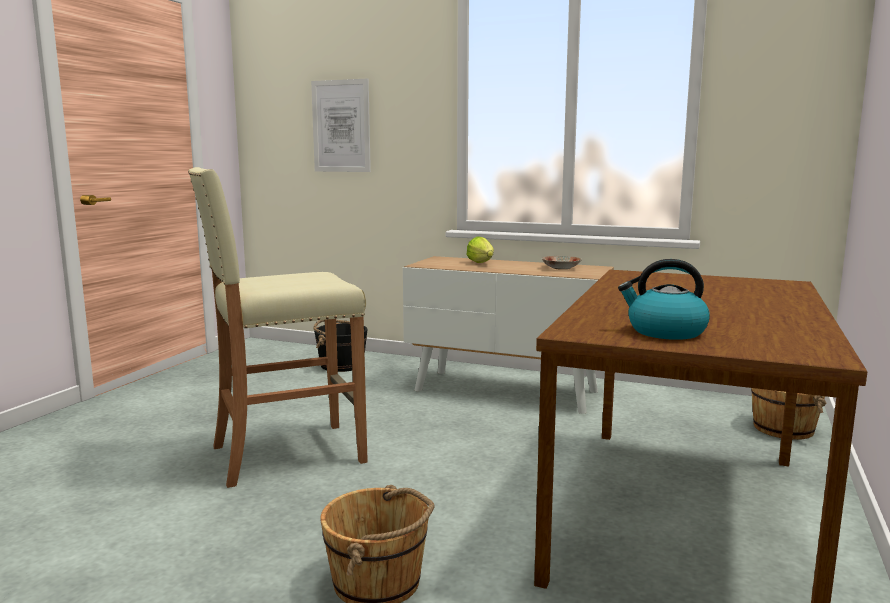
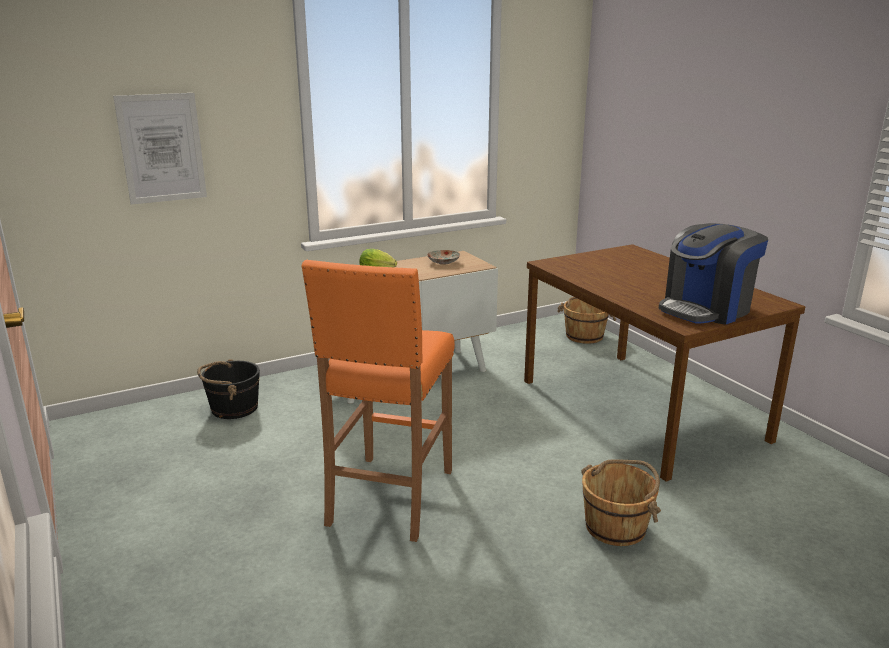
camera: 50 degrees left, 10 degrees up
beige stool [188,167,368,488] -> orange stool [301,260,455,542]
kettle [618,259,710,340] -> coffee machine [658,223,768,325]

